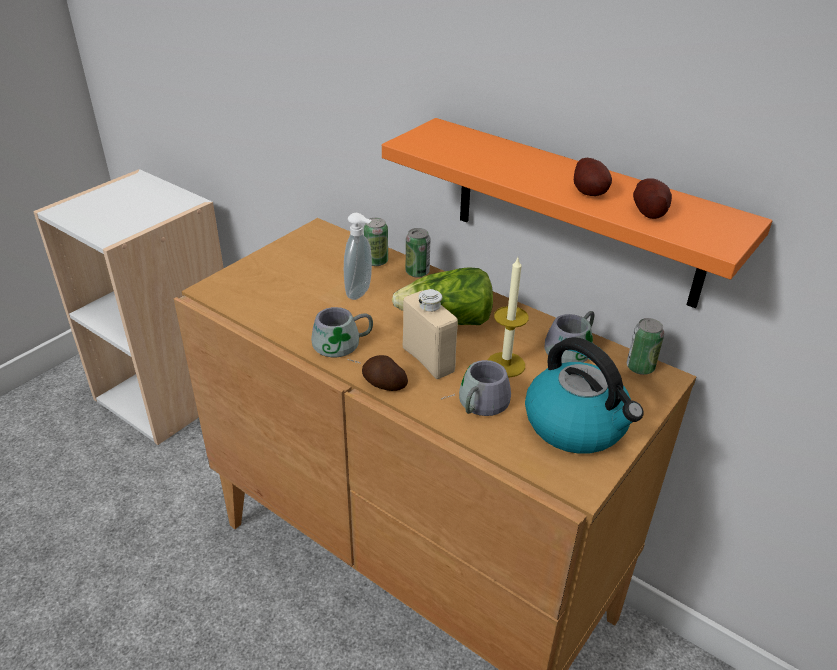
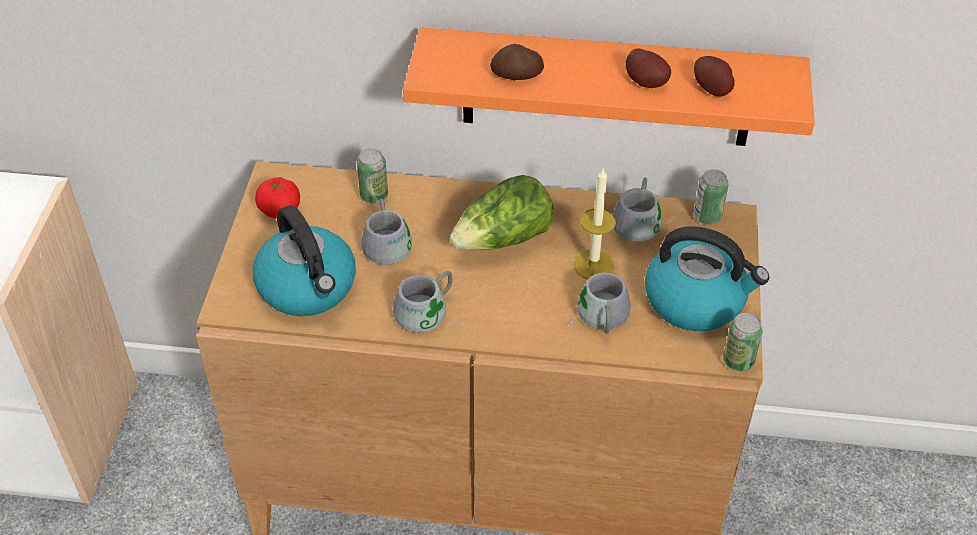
camera: 30 degrees left, 10 degrees up
soap dispenser [344,213,372,300] -> grey mug [361,198,421,265]
potato [362,355,408,391] -> potato moved to [490,44,544,80]
beige bottle [403,289,458,379] -> none
can [406,228,431,278] -> can moved to [723,313,763,371]
none -> kettle [253,205,356,316]
none -> tomato [255,177,300,218]

